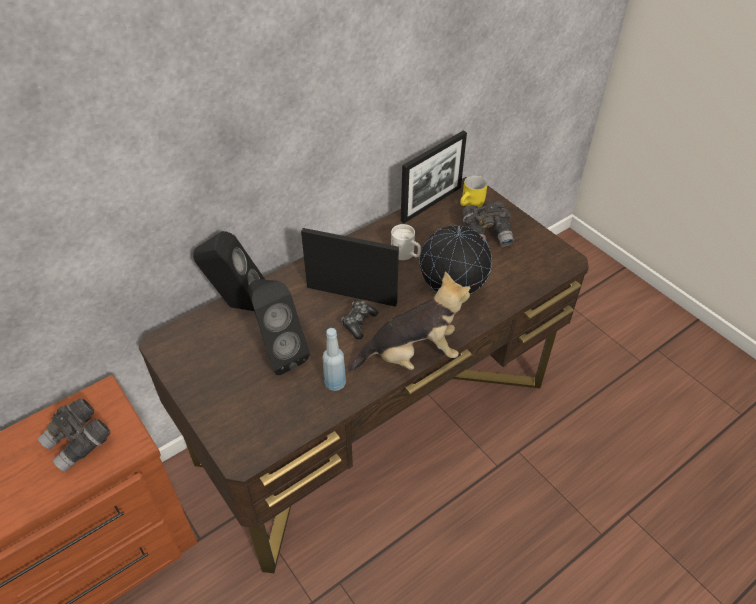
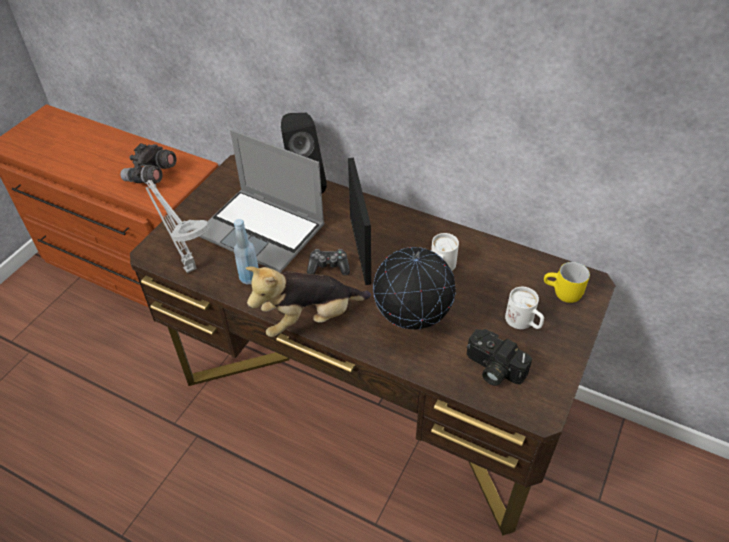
camera: 65 degrees right, 0 degrees up
black speaker [248,279,310,375] -> laptop [199,130,325,273]
plush toy [349,271,470,371] -> plush toy turned 105 degrees clockwise [246,266,371,337]
picture frame [401,131,467,223] -> none
grey binoculars [462,201,514,246] -> white mug [505,287,544,329]
none -> grey table lamp [146,180,210,273]
none -> camera [467,329,532,386]

